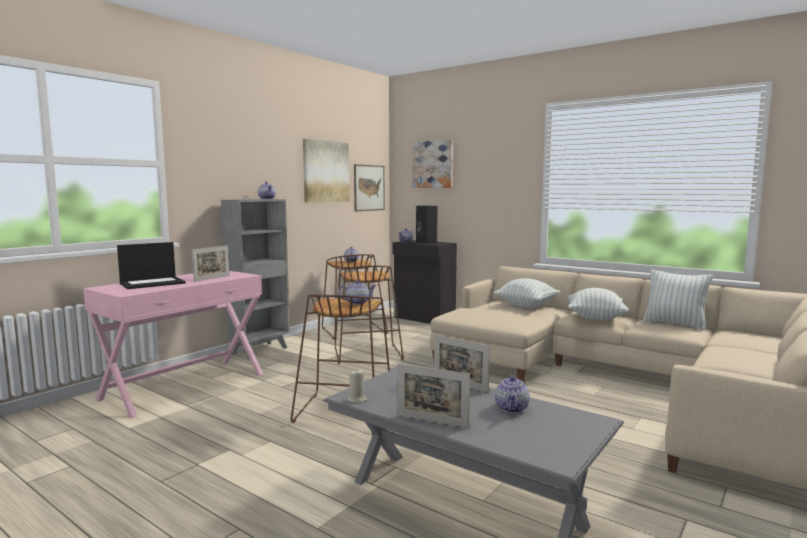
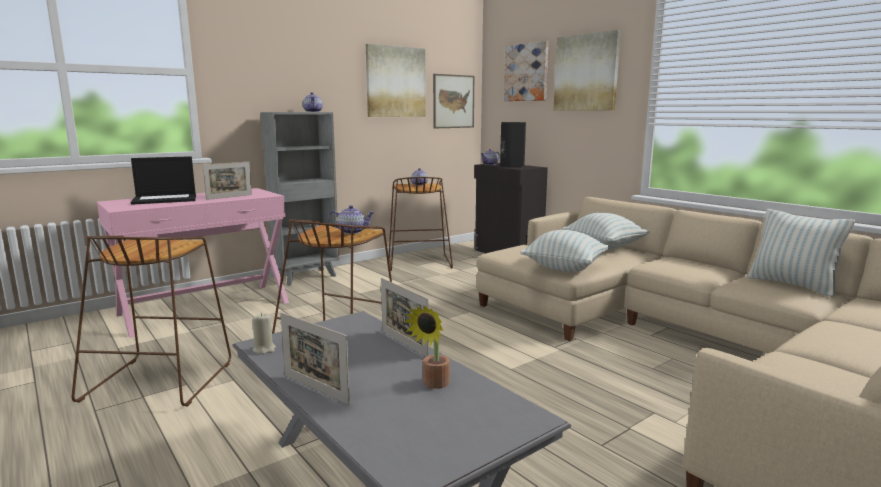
camera: 15 degrees right, 5 degrees up
brown stool [335,266,404,364] -> brown stool moved to [71,236,231,406]
teapot [495,375,530,413] -> potted plant [404,305,450,389]
pillow [568,288,629,320] -> pillow moved to [520,230,609,272]
none -> picture [554,30,621,110]

